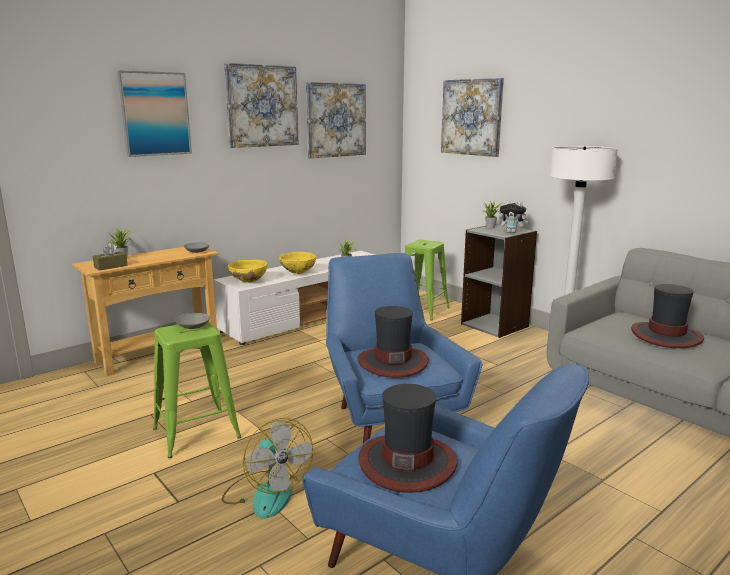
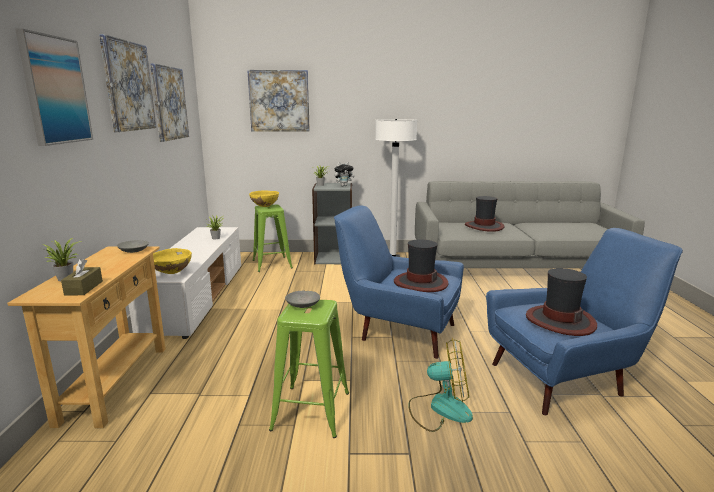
camera: 50 degrees left, 0 degrees up
yellow bowl [279,252,316,274] -> yellow bowl moved to [249,190,279,207]

